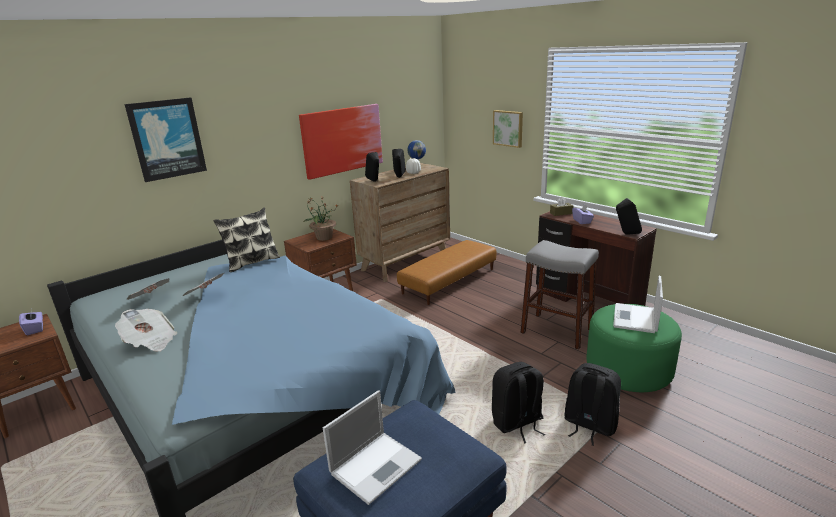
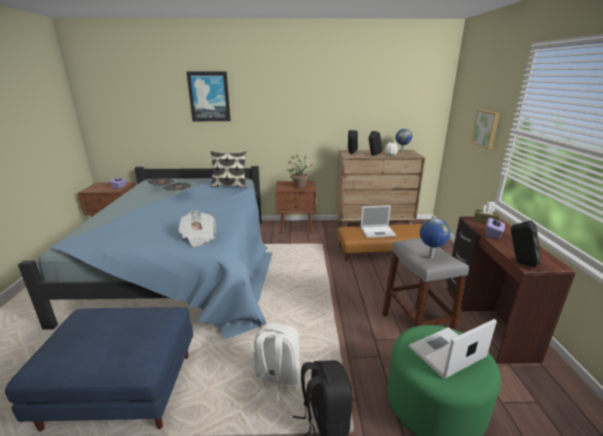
camera: 40 degrees right, 0 degrees up
newspaper [115,309,177,352] -> newspaper moved to [178,211,216,247]
picture [299,104,383,180] -> none
laptop [323,390,422,505] -> laptop moved to [360,205,397,238]
black backpack [492,362,545,443] -> white backpack [253,322,300,401]
none -> globe [420,219,451,259]

